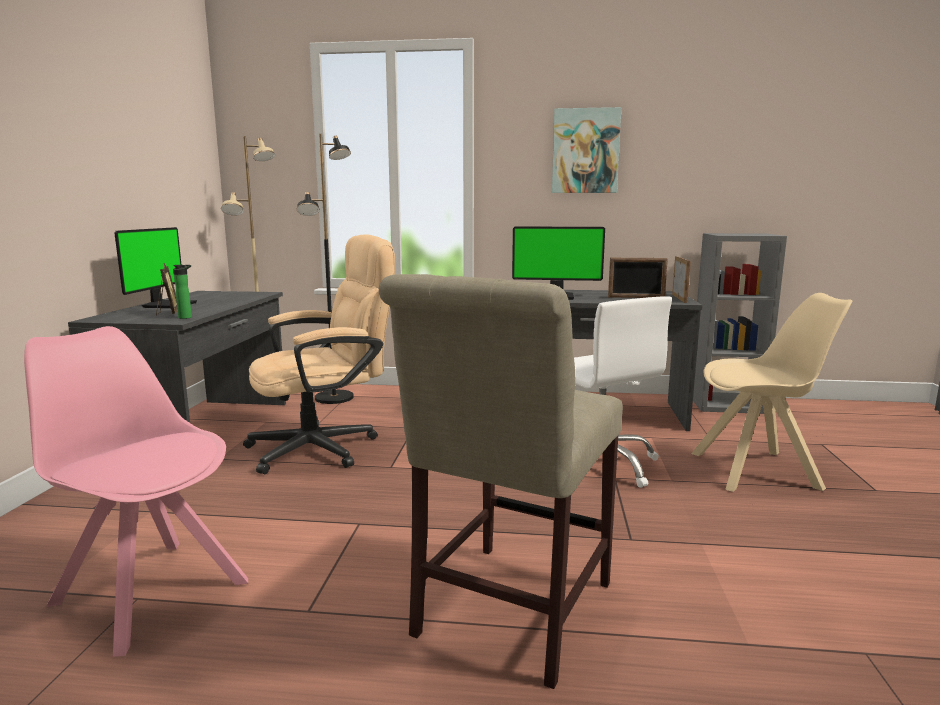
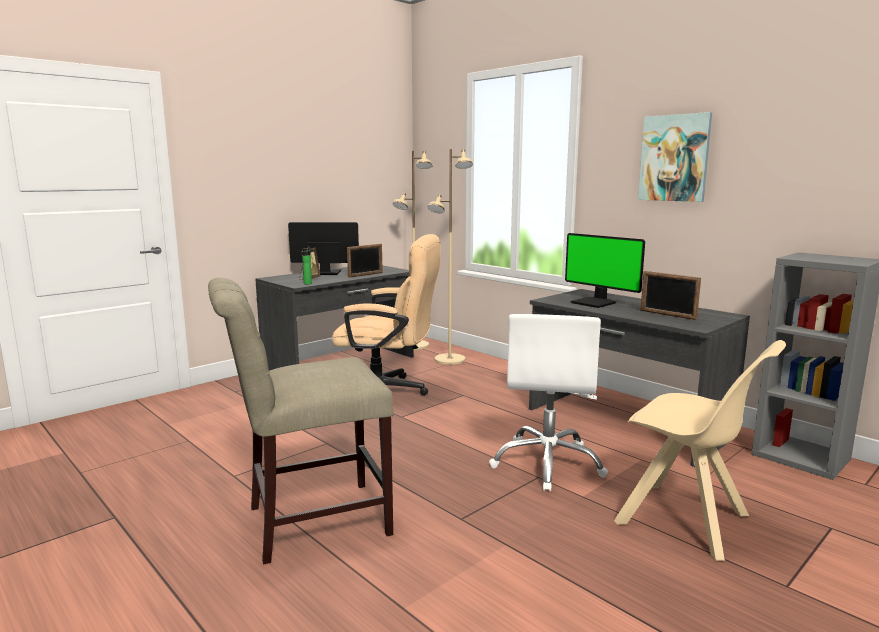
camera: 40 degrees right, 0 degrees up
pink chair [24,326,248,657] -> none
monitor [114,227,197,308] -> monitor turned 135 degrees counterclockwise [288,222,359,275]
black floor lamp [297,134,354,404] -> beige floor lamp [428,149,473,365]
picture frame [672,256,691,303] -> picture frame moved to [347,244,383,278]

